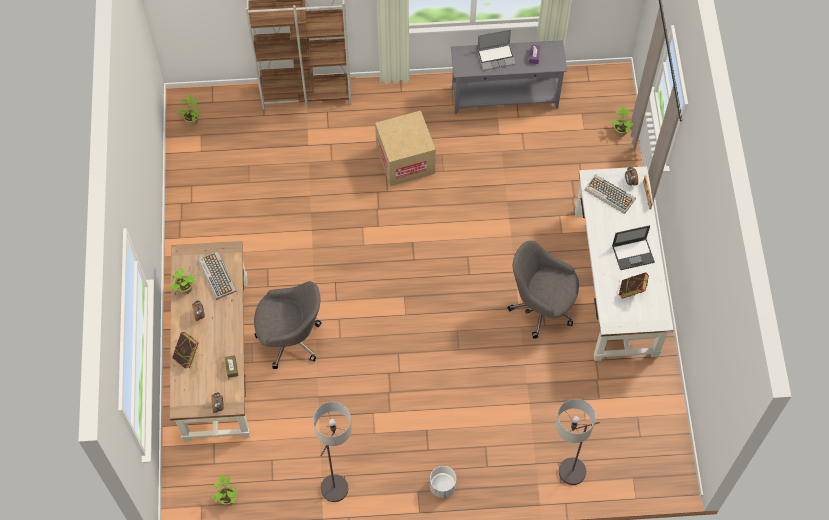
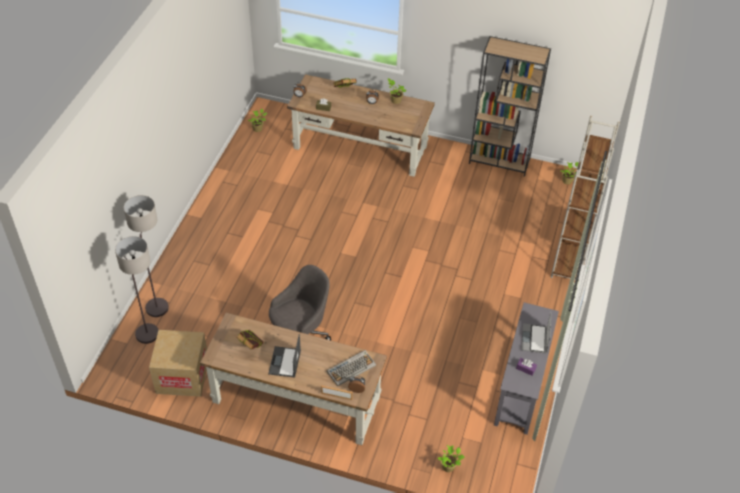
camera: 110 degrees right, 15 degrees down
keyboard [198,251,237,300] -> none
grey office chair [254,281,322,369] -> none
grey floor lamp [313,402,352,502] -> grey floor lamp moved to [115,236,158,344]
cardboard box [375,110,436,186] -> cardboard box moved to [149,330,207,397]
white planter [430,466,456,498] -> none
white desk [575,166,673,361] -> brown desk [200,312,387,445]
none -> bookcase [469,36,551,177]

